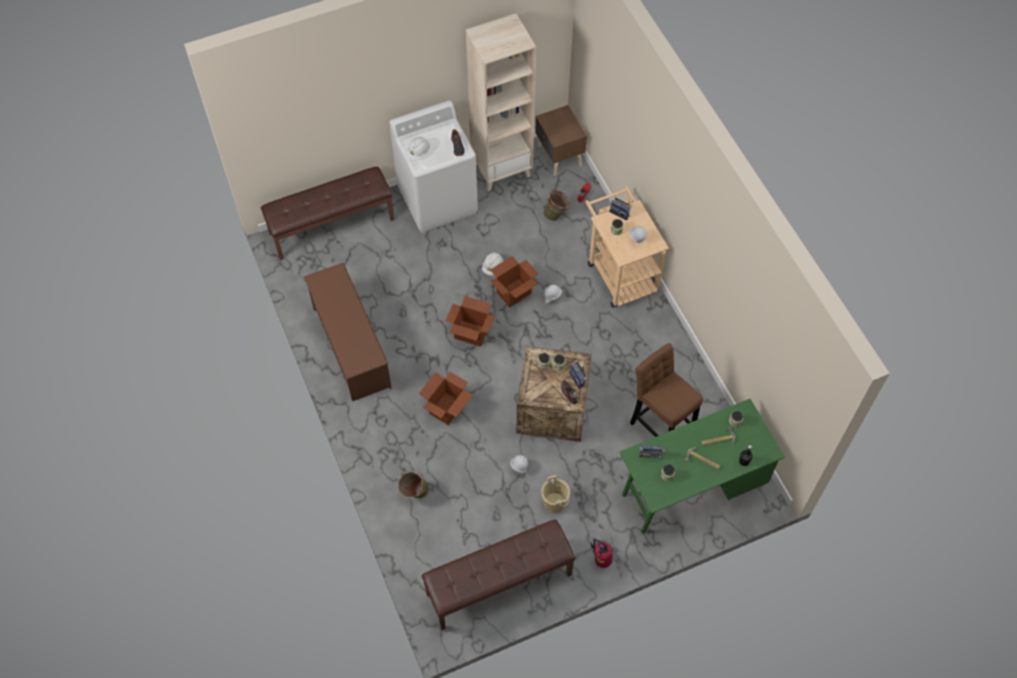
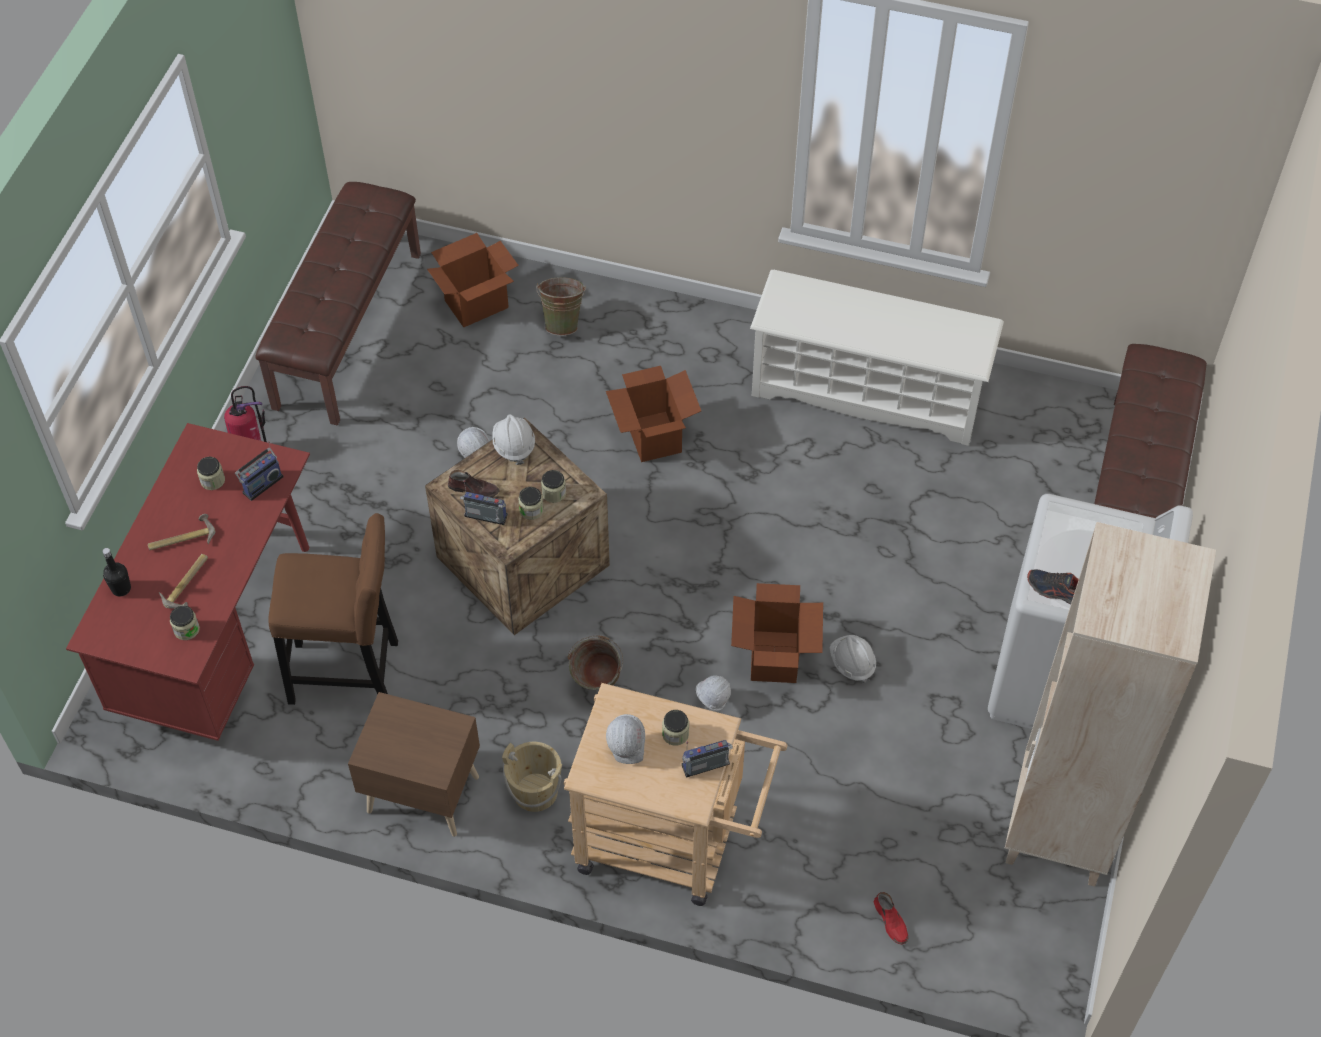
camera: 130 degrees right, 5 degrees down
brown shoe rack [304,263,392,401] -> white shoe rack [750,269,1004,446]
white hard hat [406,137,430,160] -> white hard hat moved to [492,414,535,465]
cardboard box [445,296,495,347] -> cardboard box moved to [427,233,519,327]
brown nightstand [535,105,587,175] -> brown nightstand moved to [348,692,480,837]
beige bucket [541,475,570,513] -> beige bucket moved to [502,742,562,812]
green bucket [543,189,571,221] -> green bucket moved to [567,635,623,690]
green desk [619,399,785,534] -> red desk [66,423,310,741]

